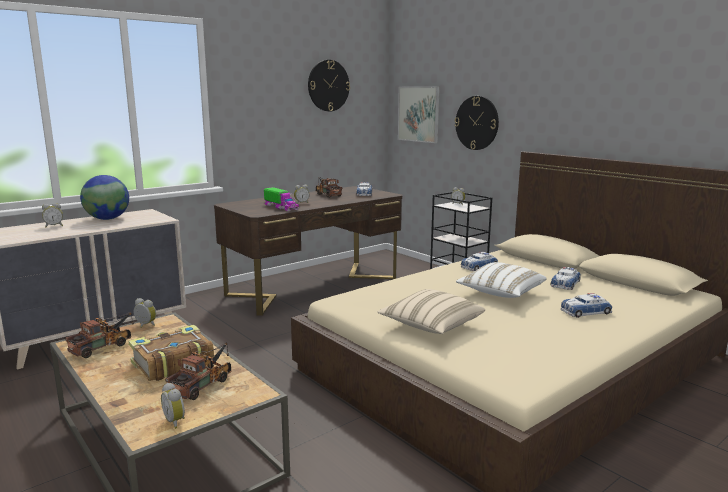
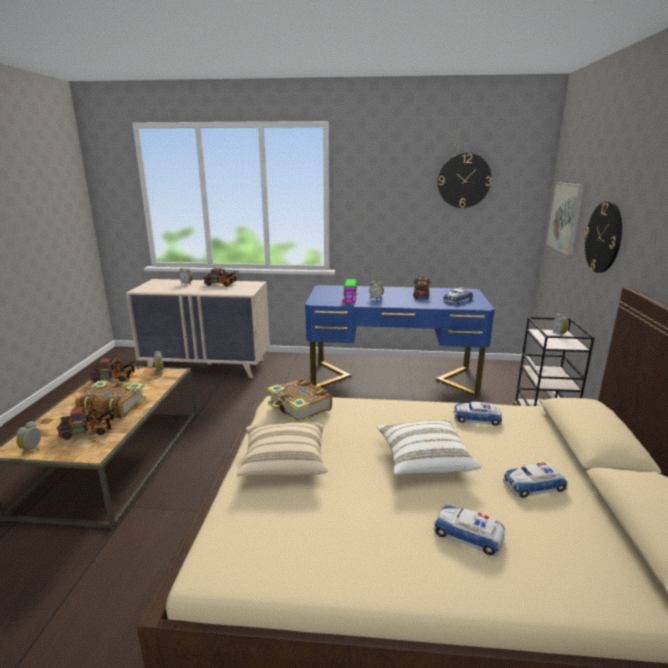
camera: 45 degrees right, 5 degrees up
globe [80,175,129,220] -> toy truck [203,268,240,287]
brown desk [214,186,402,316] -> blue desk [305,285,495,397]
none -> book [267,378,332,423]

